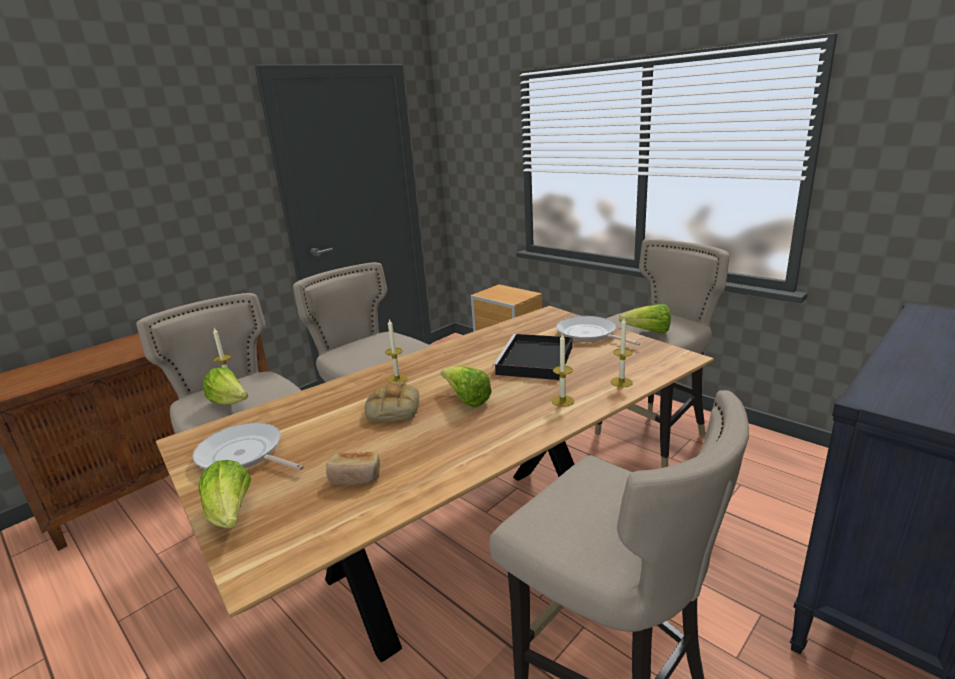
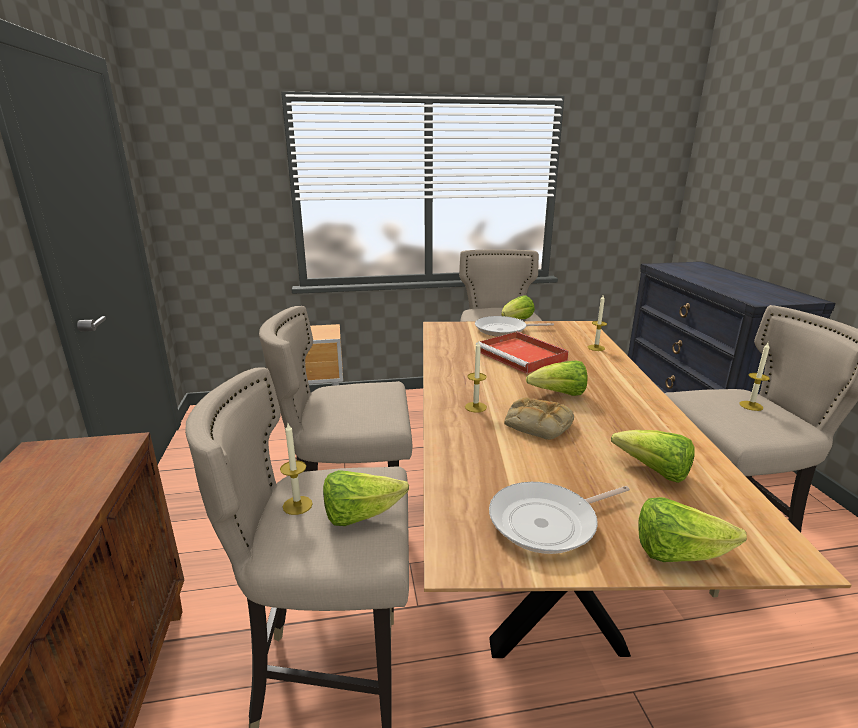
camera: 55 degrees left, 0 degrees up
bread [326,452,380,485] -> lettuce [611,430,695,483]
black tray [492,334,573,380] -> red tray [476,332,569,374]
candle [551,333,574,407] -> candle moved to [739,343,770,411]

